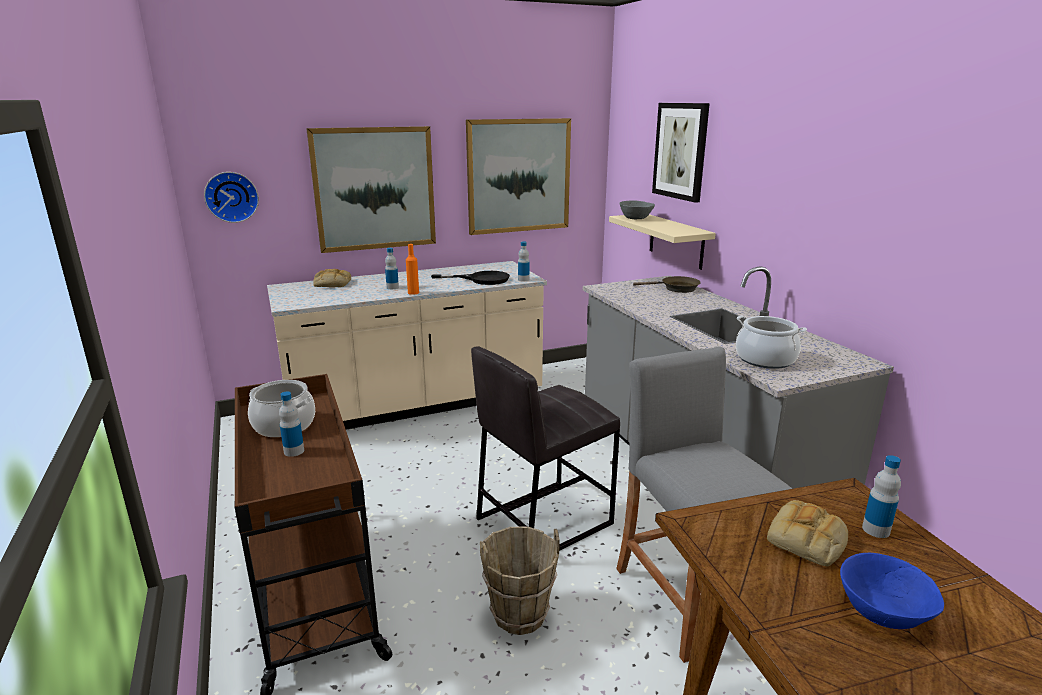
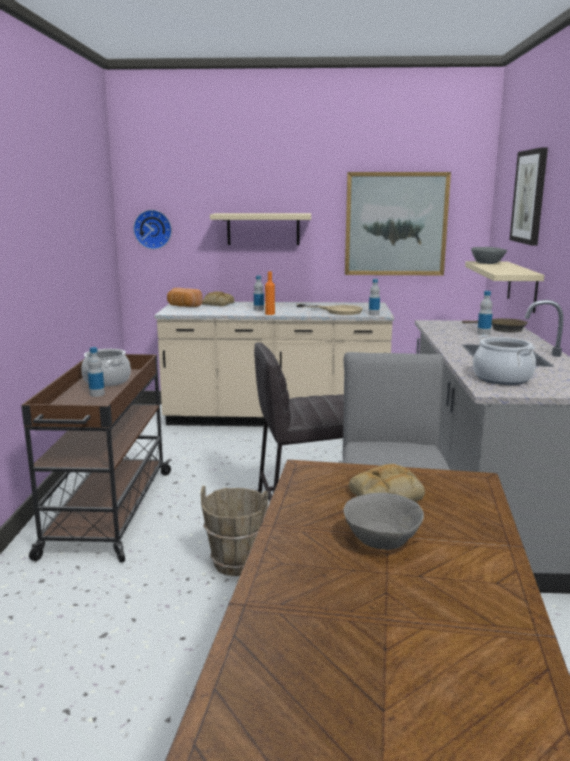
camera: 25 degrees right, 5 degrees down
picture [306,126,436,253] -> beige shelf [210,213,311,245]
black frying pan [431,271,510,285] -> beige frying pan [297,304,363,315]
blue bowl [840,553,944,629] -> grey bowl [343,493,424,550]
bottle [862,455,901,538] -> bottle moved to [477,291,493,335]
none -> bread [167,288,203,307]

